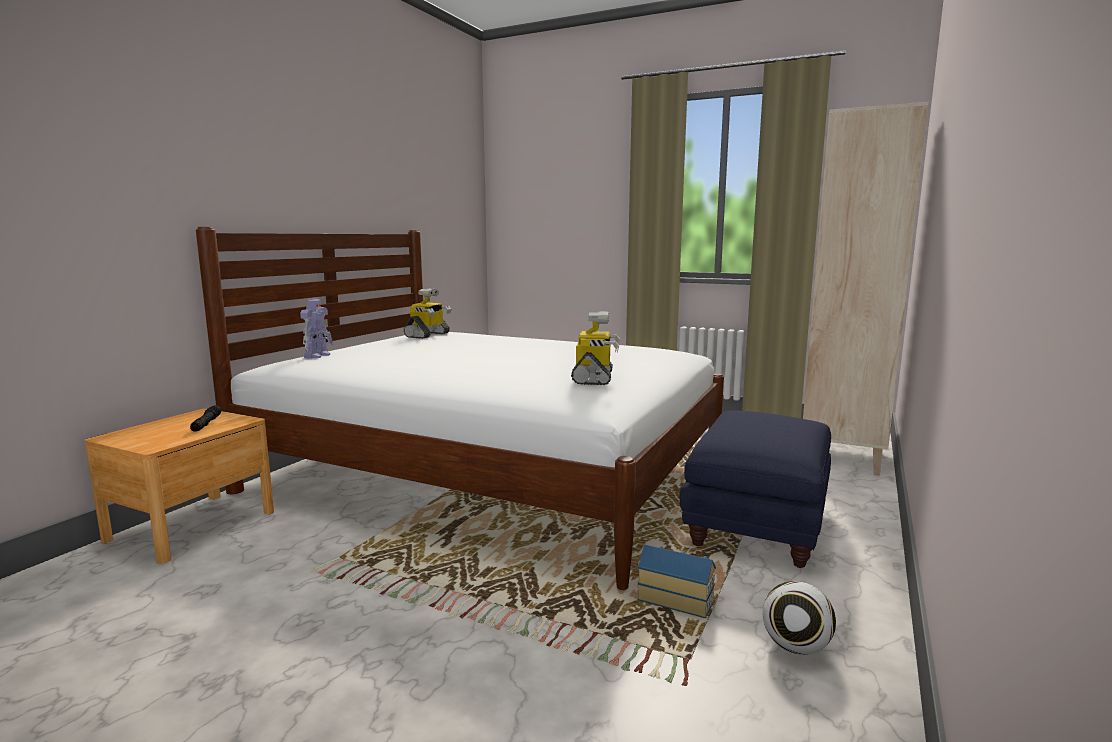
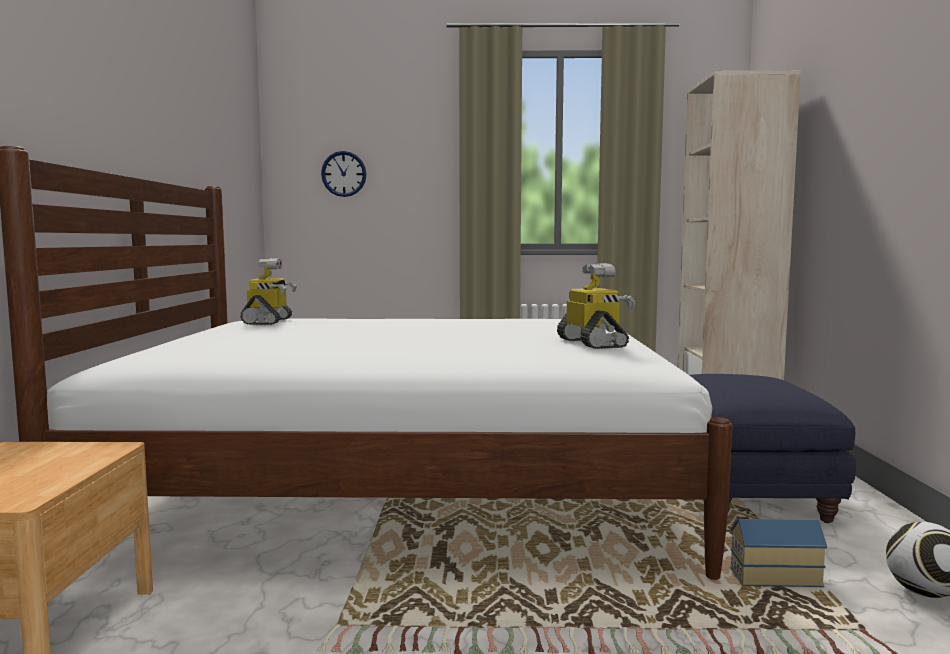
camera: 25 degrees left, 5 degrees down
black flashlight [190,405,221,432] -> none
toy robot [300,300,333,359] -> none
none -> wall clock [321,151,366,197]

